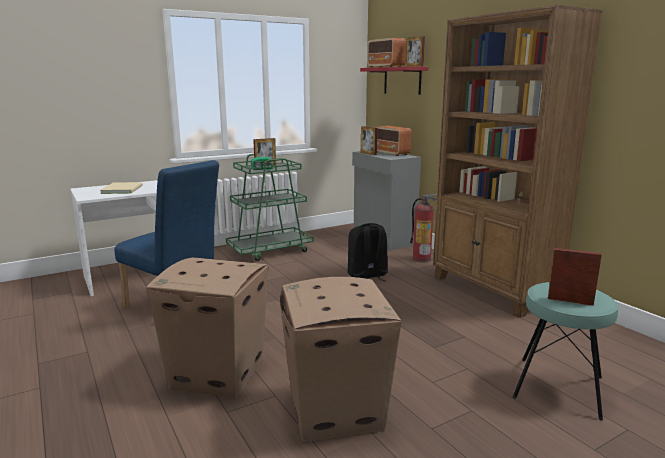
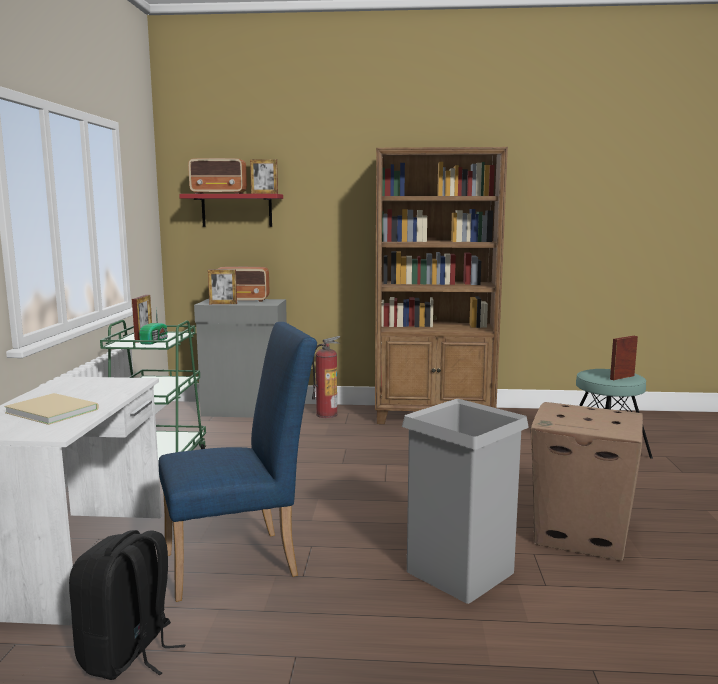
camera: 55 degrees left, 5 degrees down
cardboard box [146,257,269,398] -> grey trash can [402,399,529,604]
black backpack [347,223,388,281] -> black backpack moved to [69,530,186,680]

